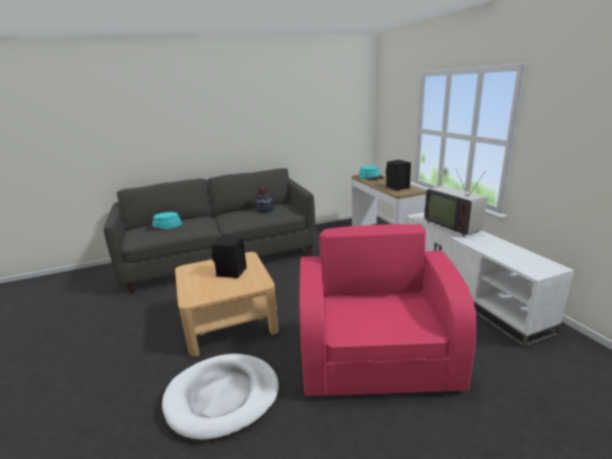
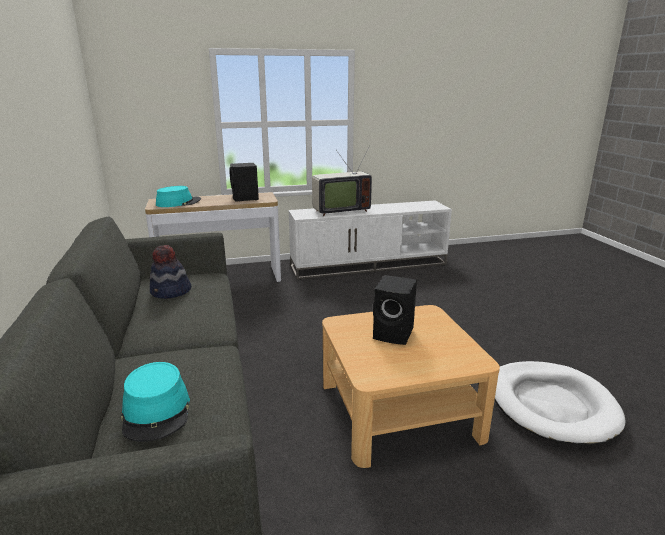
camera: 85 degrees left, 0 degrees up
pink armchair [299,224,477,396] -> none

